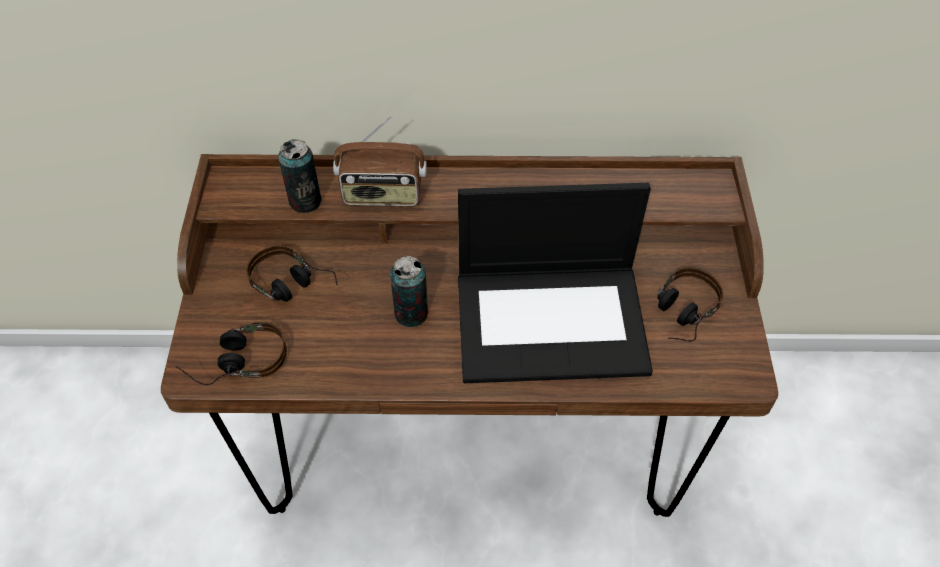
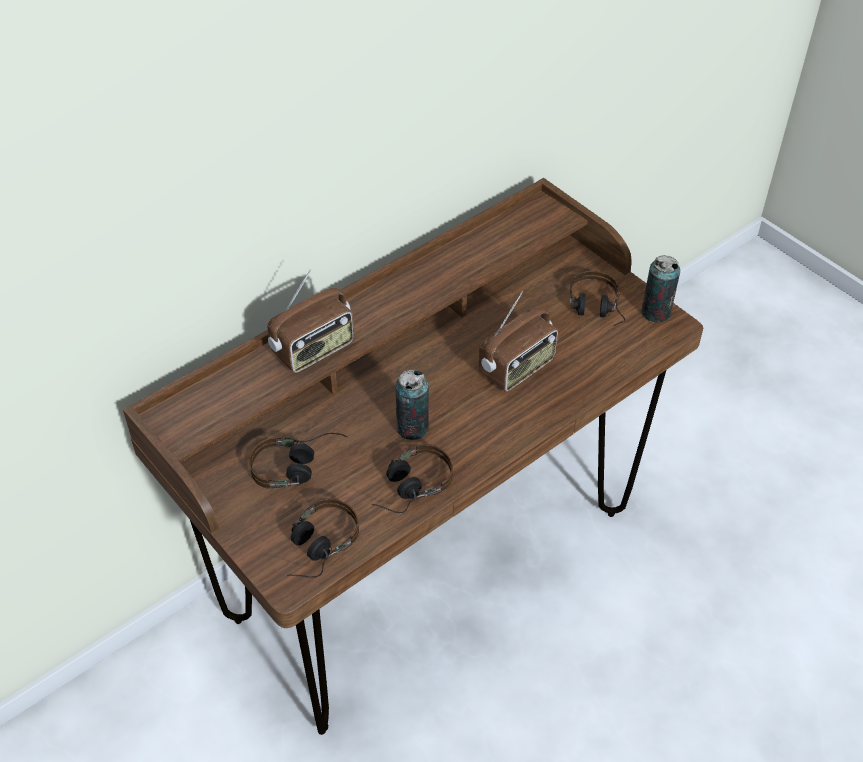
camera: 40 degrees left, 5 degrees down
can [278,139,321,213] -> can moved to [641,255,680,323]
laptop [458,183,653,383] -> radio [478,291,558,392]
none -> headphones [372,444,453,513]

